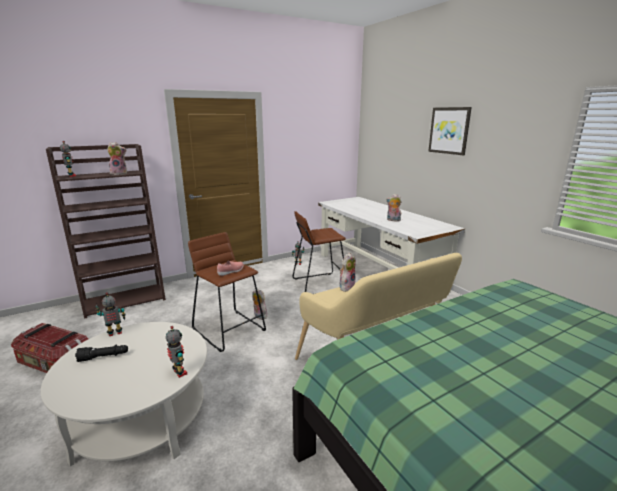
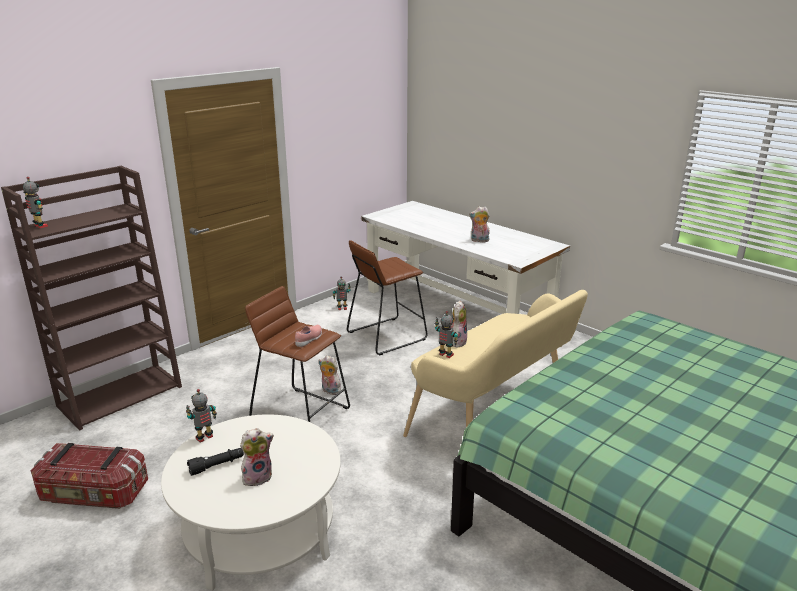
camera: 15 degrees left, 5 degrees up
plush toy [107,142,127,175] -> plush toy moved to [240,428,274,486]
toy robot [166,326,187,378] -> toy robot moved to [435,311,458,358]
picture [428,107,472,155] -> none

